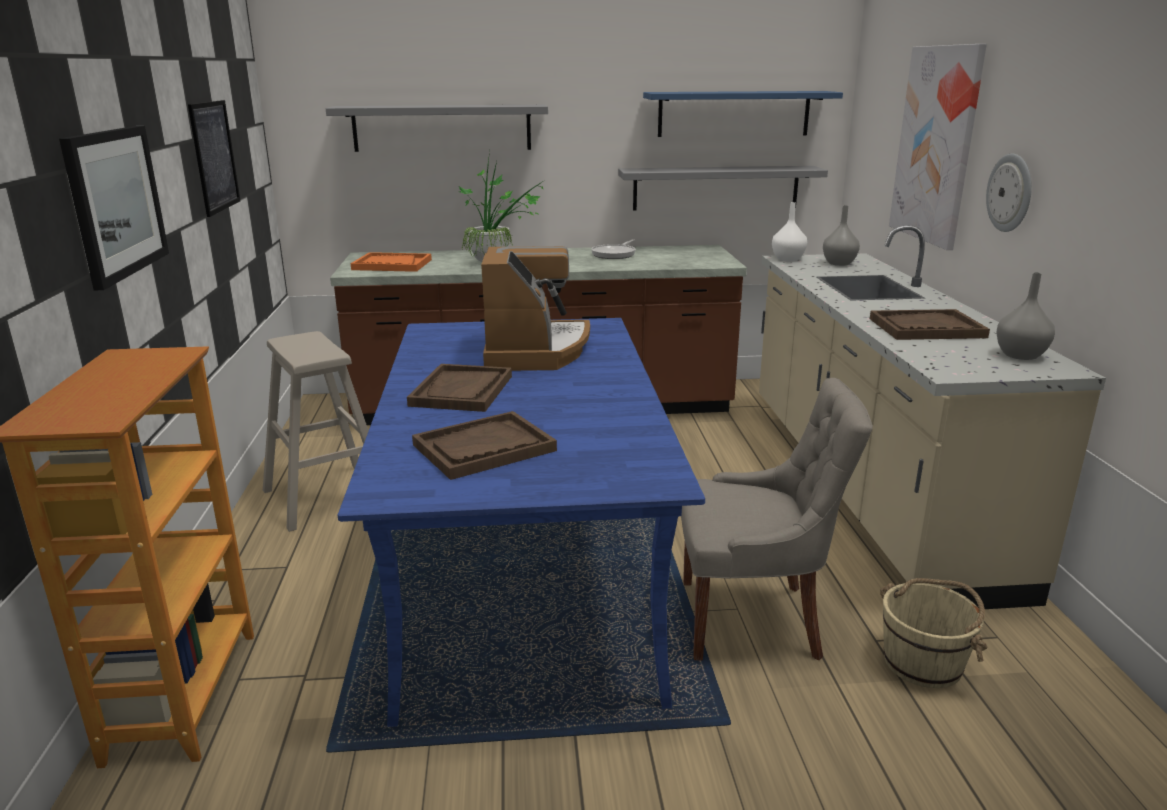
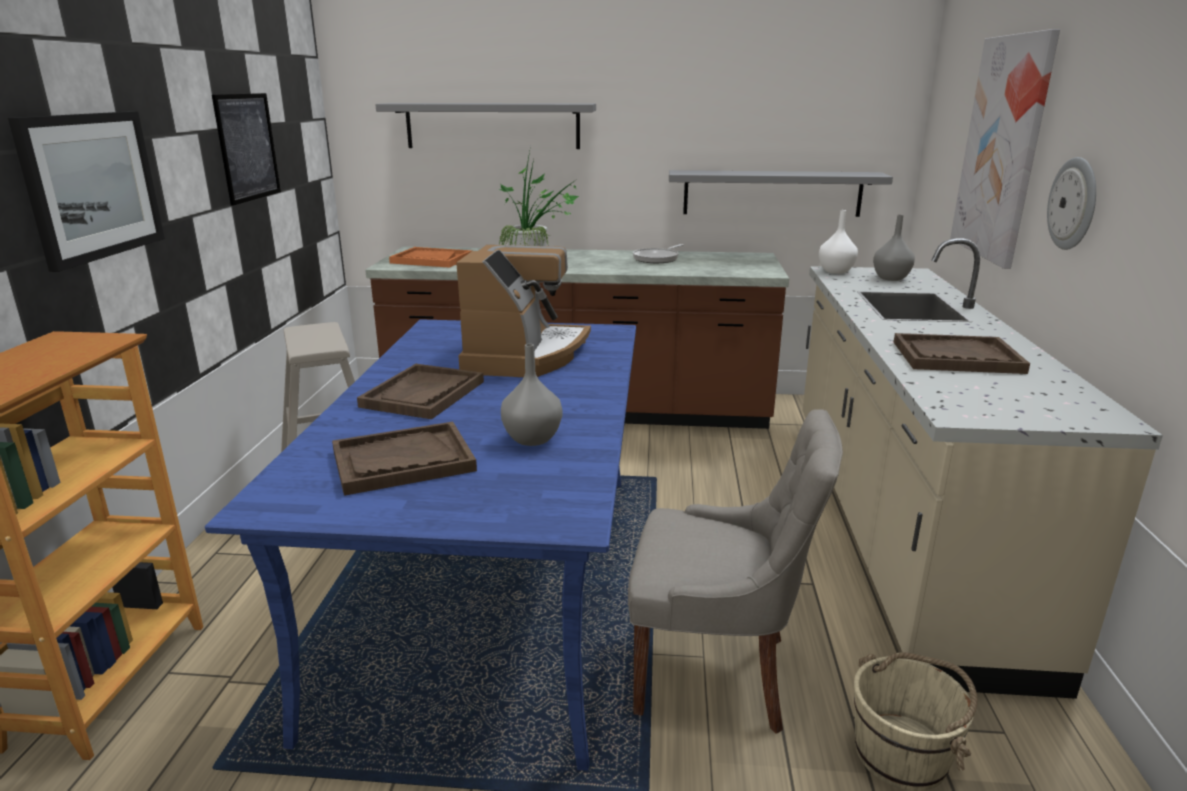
camera: 10 degrees right, 0 degrees up
blue shelf [643,91,843,137] -> none
grey vase [996,272,1055,360] -> grey vase moved to [501,344,562,446]

